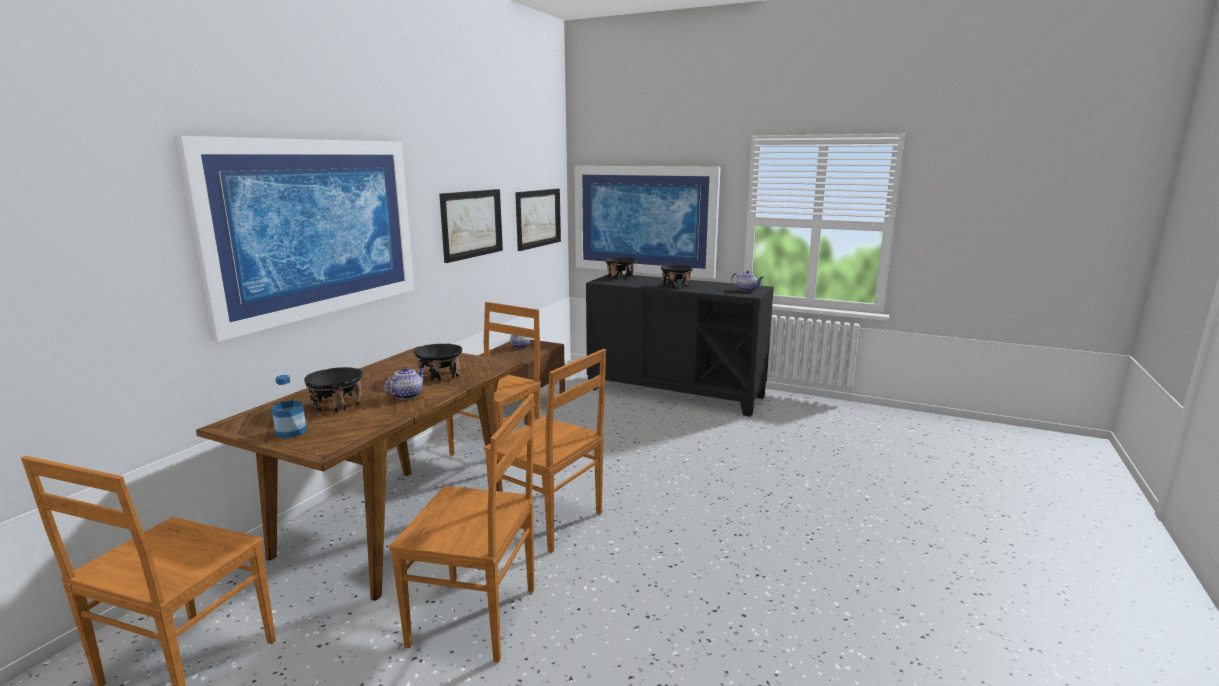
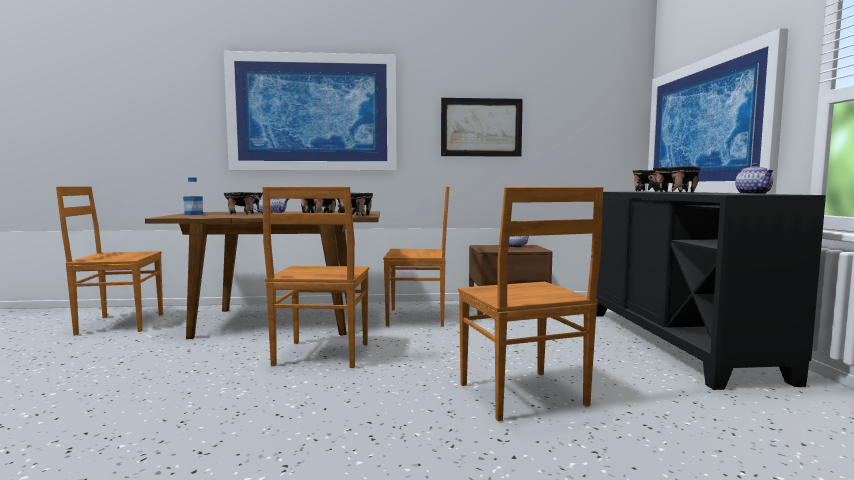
camera: 60 degrees right, 10 degrees down
brown chair [389,394,534,663] -> brown chair moved to [458,187,603,421]
picture [515,189,561,251] -> none
none -> black bowl [337,193,373,216]

